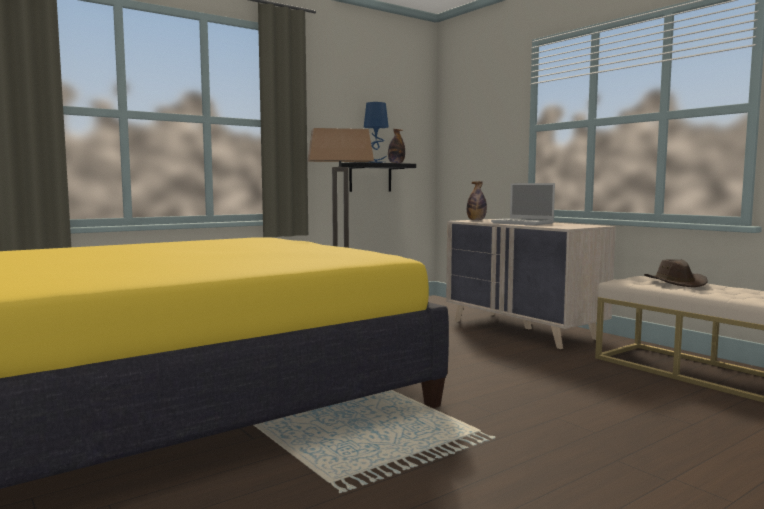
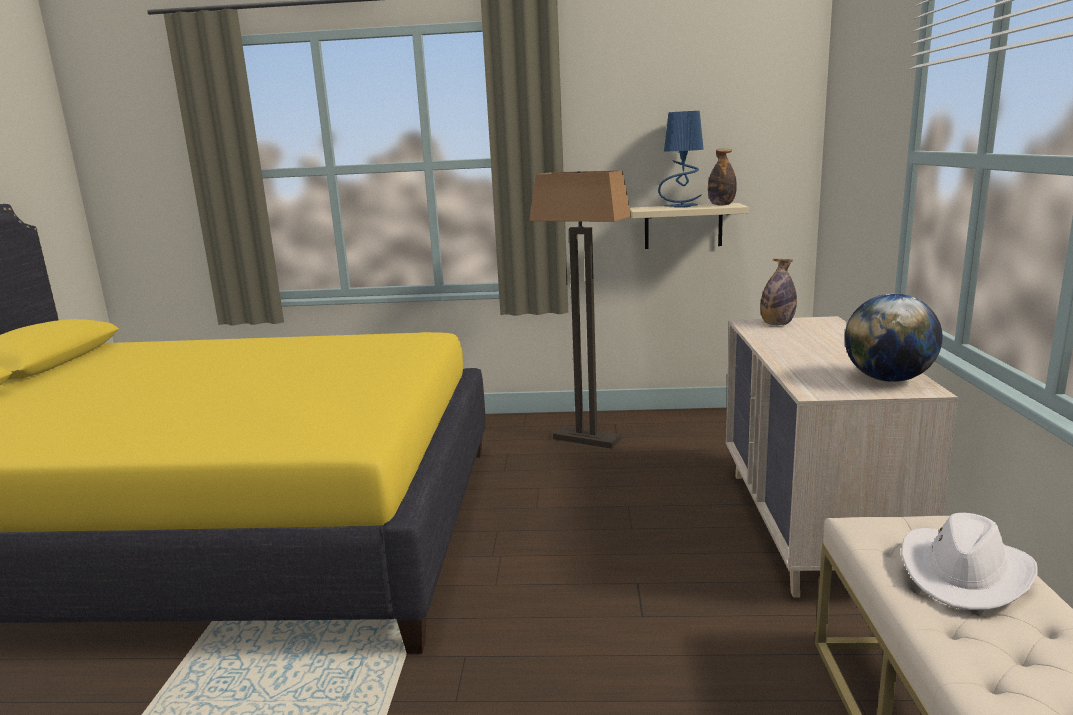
camera: 40 degrees right, 10 degrees up
black shelf [341,162,416,192] -> beige shelf [630,203,749,249]
laptop [491,183,555,225] -> none
brown hat [644,260,707,287] -> white hat [901,513,1038,610]
none -> globe [845,293,943,382]

